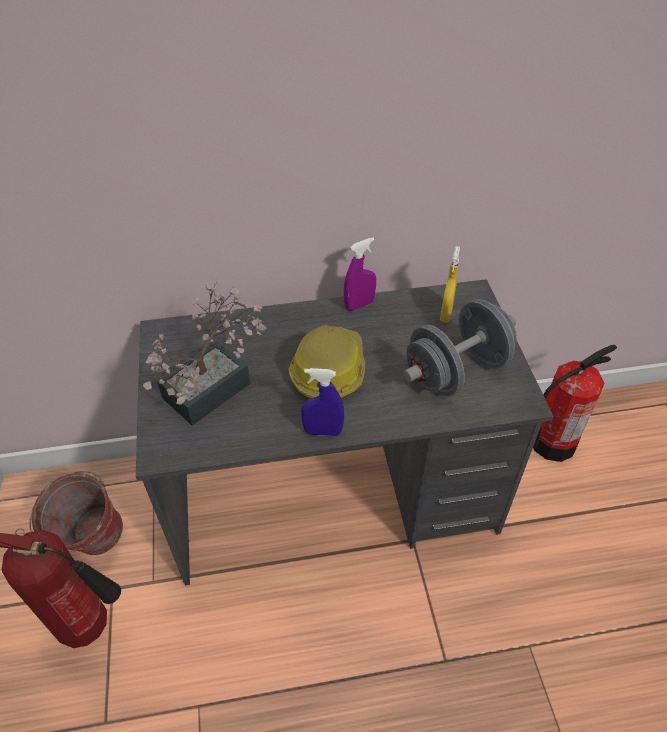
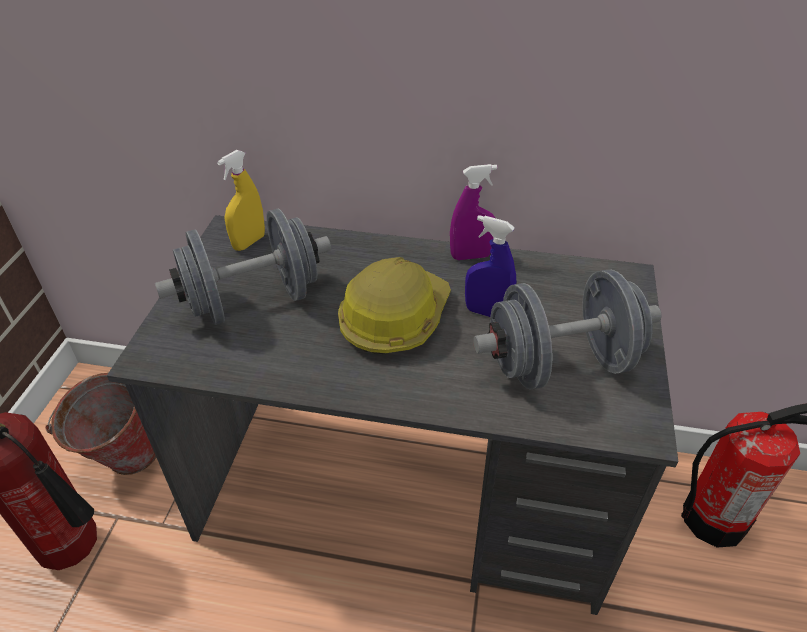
camera: 20 degrees right, 5 degrees down
potted plant [143,279,267,426] -> grey dumbbell [155,209,331,325]
blue spray bottle [301,368,344,436] -> blue spray bottle moved to [465,215,516,317]
yellow spray bottle [440,246,460,323] -> yellow spray bottle moved to [217,150,265,251]

